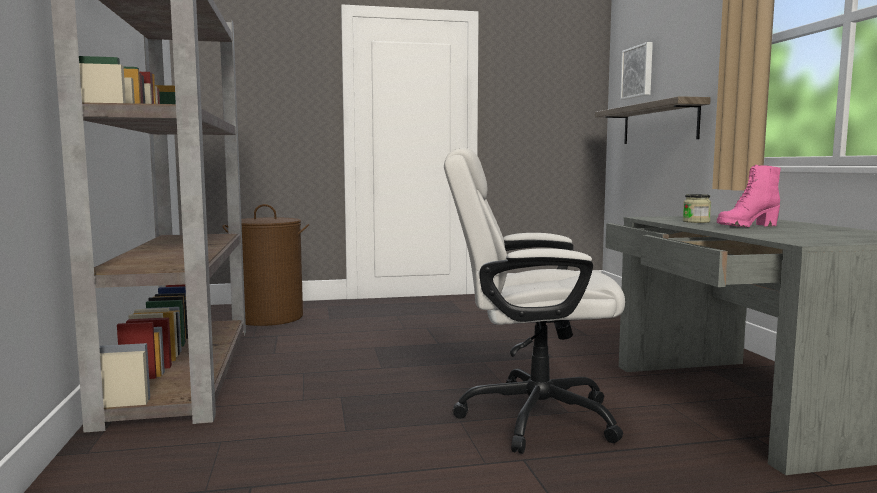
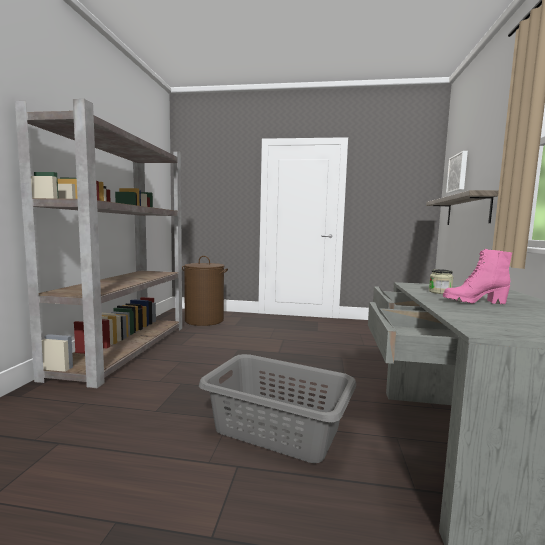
camera: 20 degrees right, 0 degrees up
white office chair [444,148,625,454] -> grey laundry basket [199,354,356,463]

